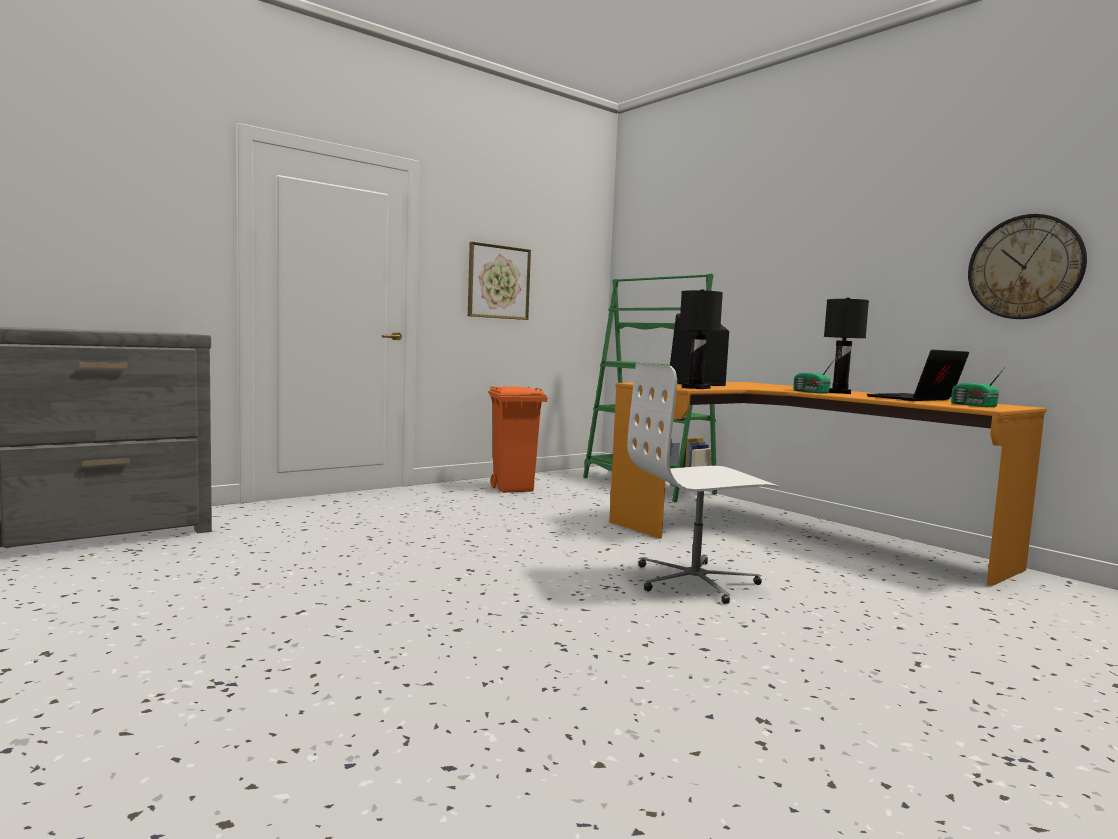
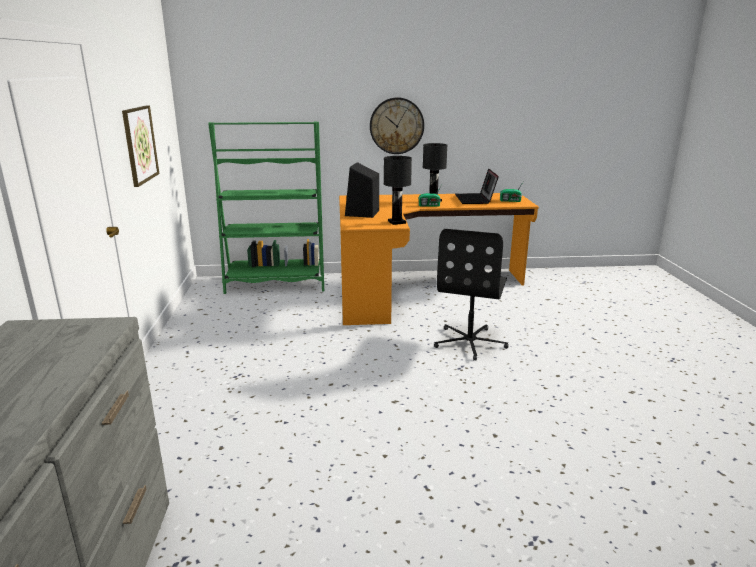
camera: 55 degrees left, 15 degrees up
orange trash can [488,386,547,493] -> none
white office chair [627,362,779,604] -> black office chair [434,229,509,361]
wall clock [968,214,1087,319] -> wall clock moved to [370,97,424,154]

